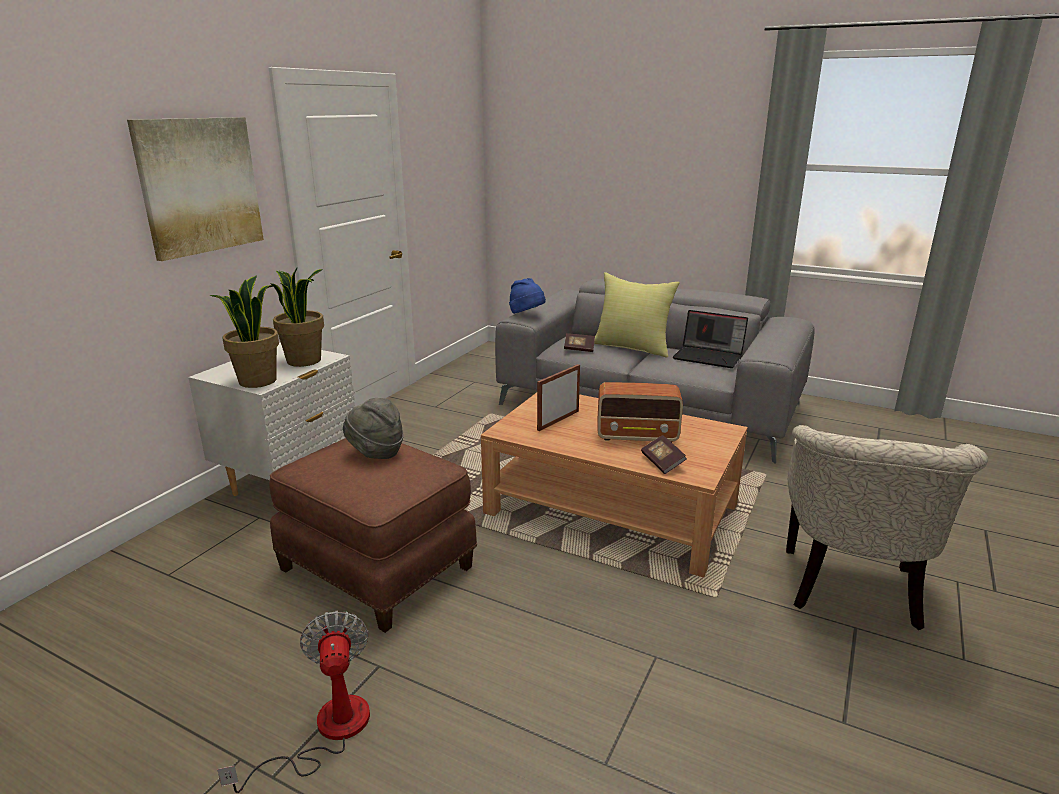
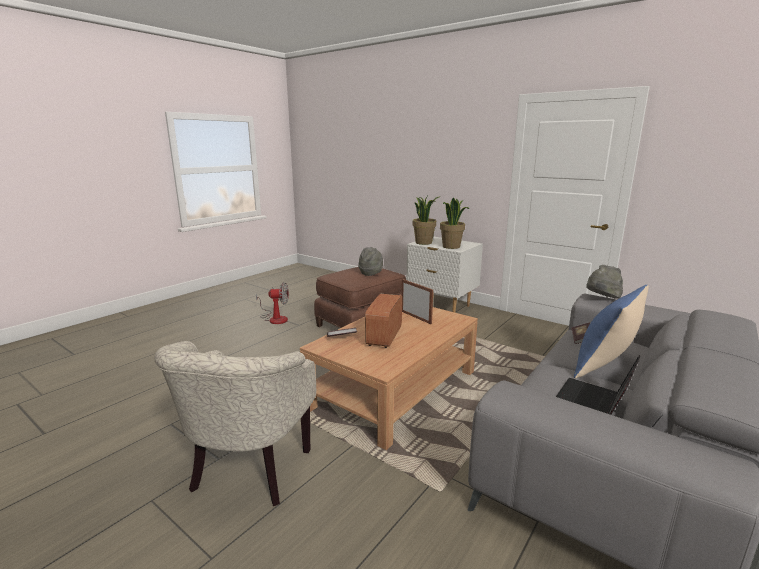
camera: 100 degrees right, 5 degrees down
picture [127,117,264,261] -> none
blue hat [509,278,546,314] -> grey hat [586,265,623,298]
yellow pillow [594,272,680,358] -> blue pillow [574,285,649,379]
beige armchair [786,425,988,630] -> beige armchair turned 105 degrees counterclockwise [154,341,316,506]

